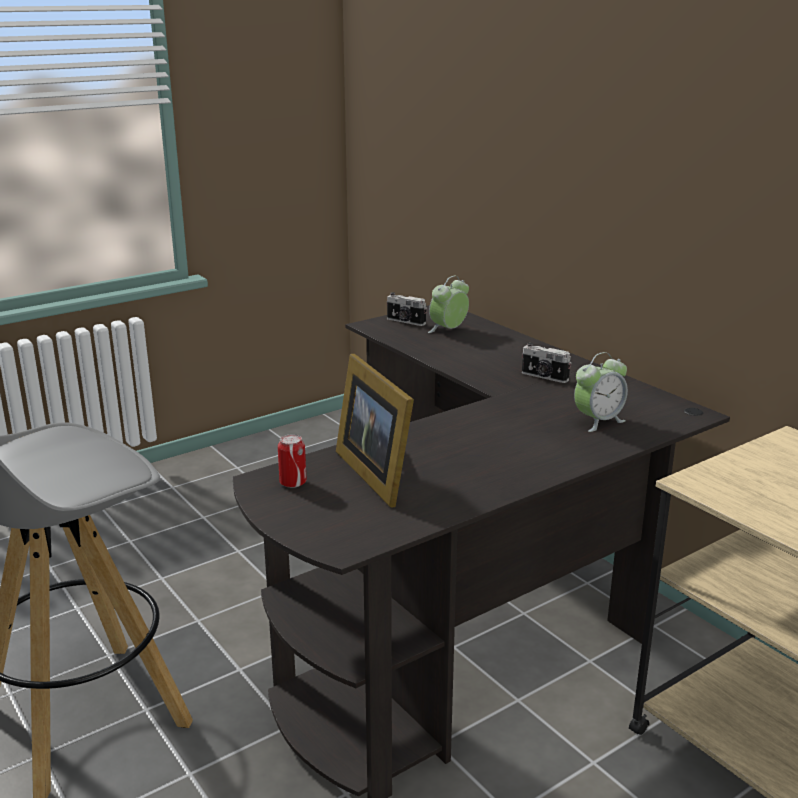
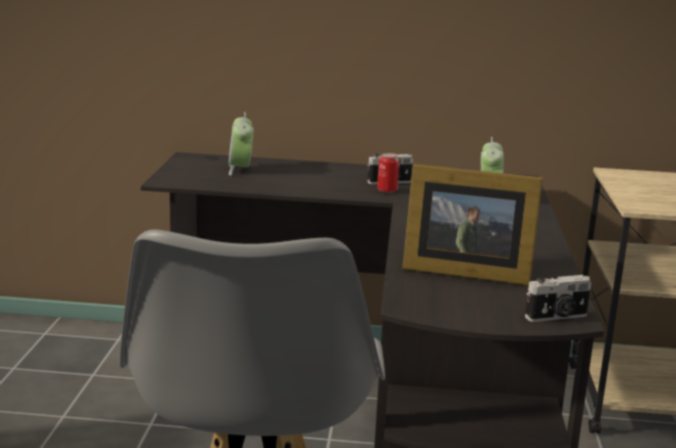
camera: 50 degrees left, 5 degrees down
can [278,434,307,488] -> can moved to [377,153,399,193]
camera [387,292,427,326] -> camera moved to [525,275,591,322]

